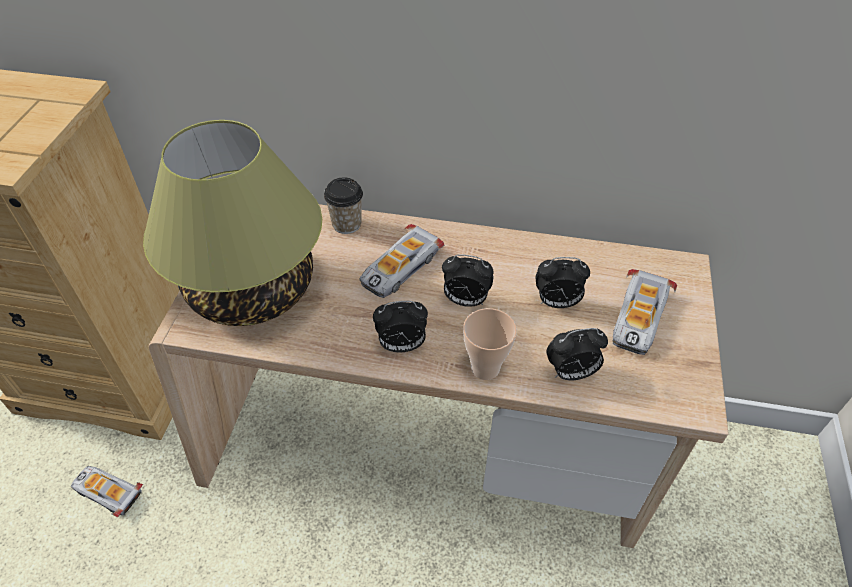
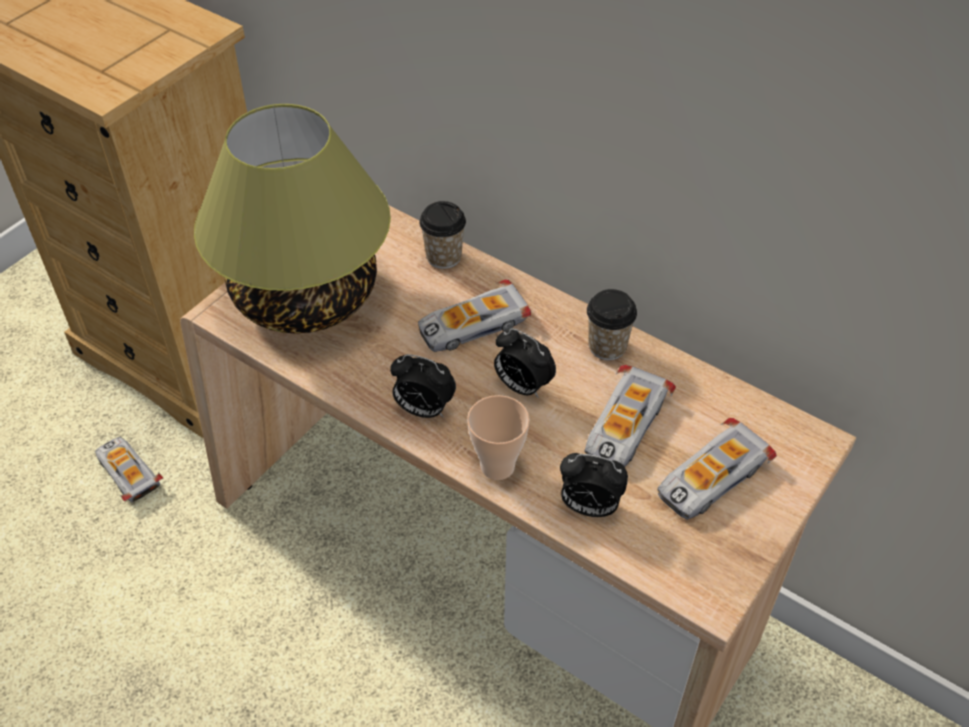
camera: 25 degrees right, 0 degrees up
alarm clock [536,257,590,308] -> toy car [584,365,676,467]
none -> cup [587,289,637,360]

